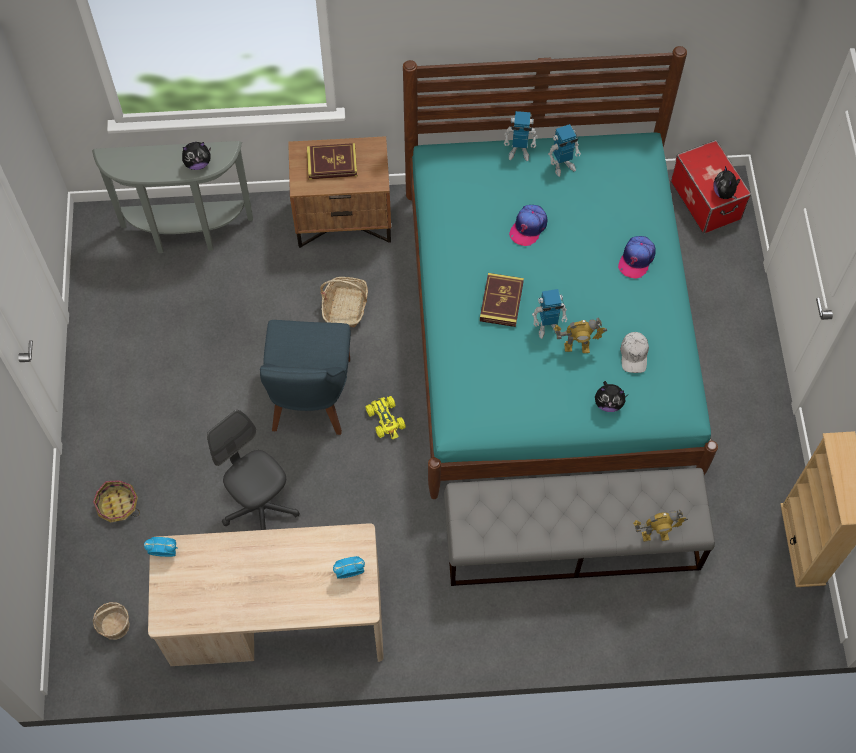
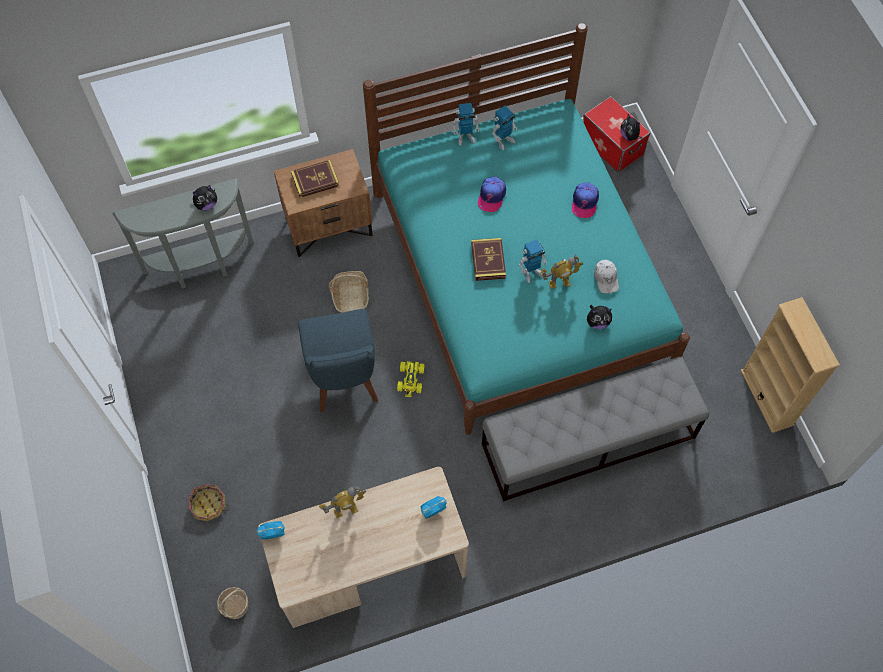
camera: 15 degrees left, 0 degrees up
grey office chair [207,410,300,530] -> none
yellow toy car [366,396,406,439] -> yellow toy car turned 45 degrees clockwise [397,361,425,397]
toy robot [633,509,688,541] -> toy robot moved to [319,486,366,518]

